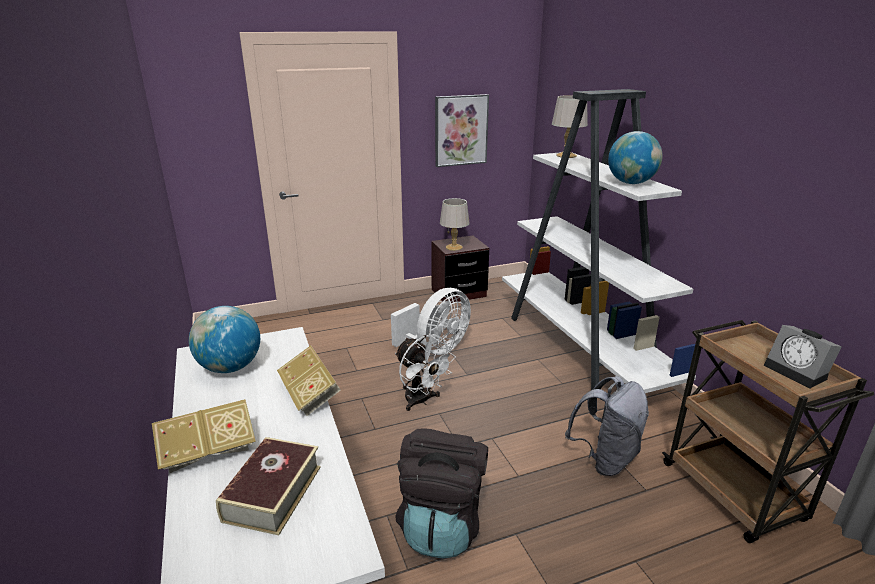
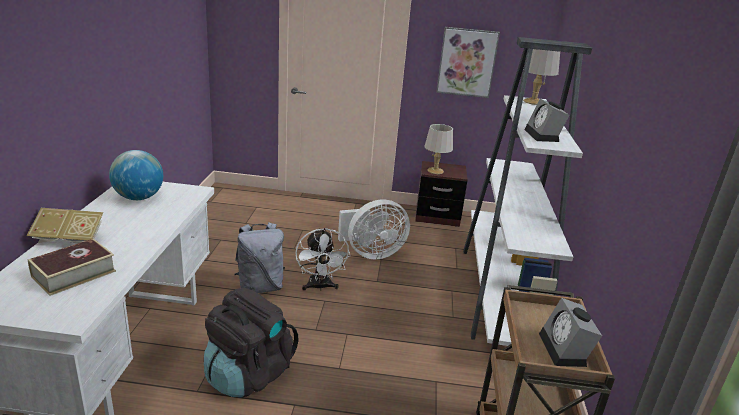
camera: 25 degrees right, 0 degrees up
book [277,345,341,416] -> none
grey backpack [565,376,649,476] -> grey backpack moved to [235,222,285,293]
globe [608,131,663,184] -> alarm clock [524,99,569,142]

